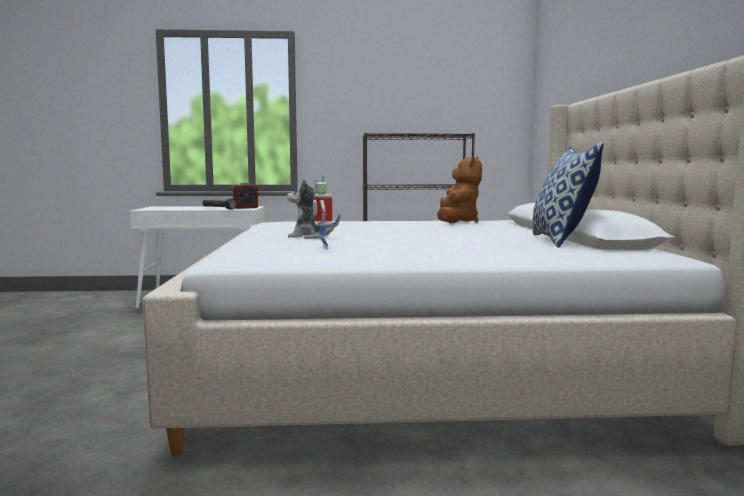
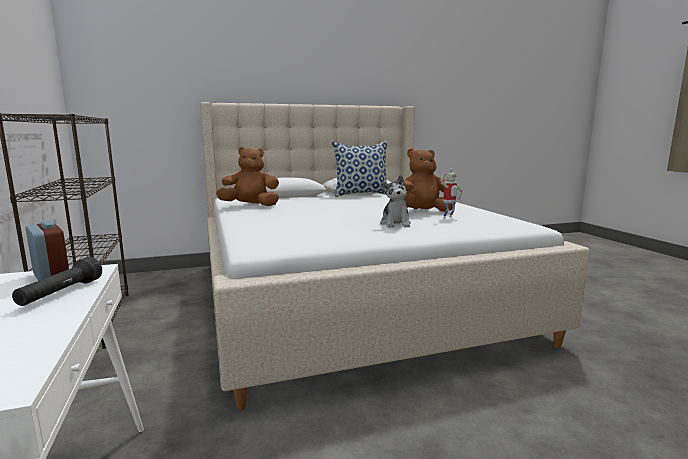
camera: 105 degrees left, 5 degrees up
none -> brown plush toy [404,149,455,212]

